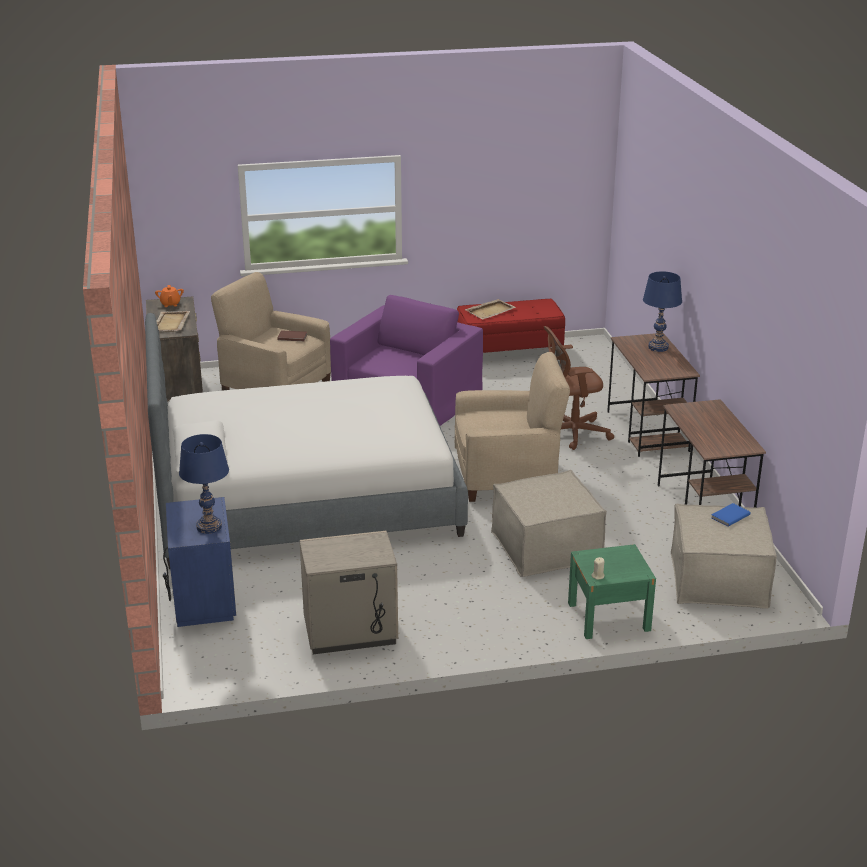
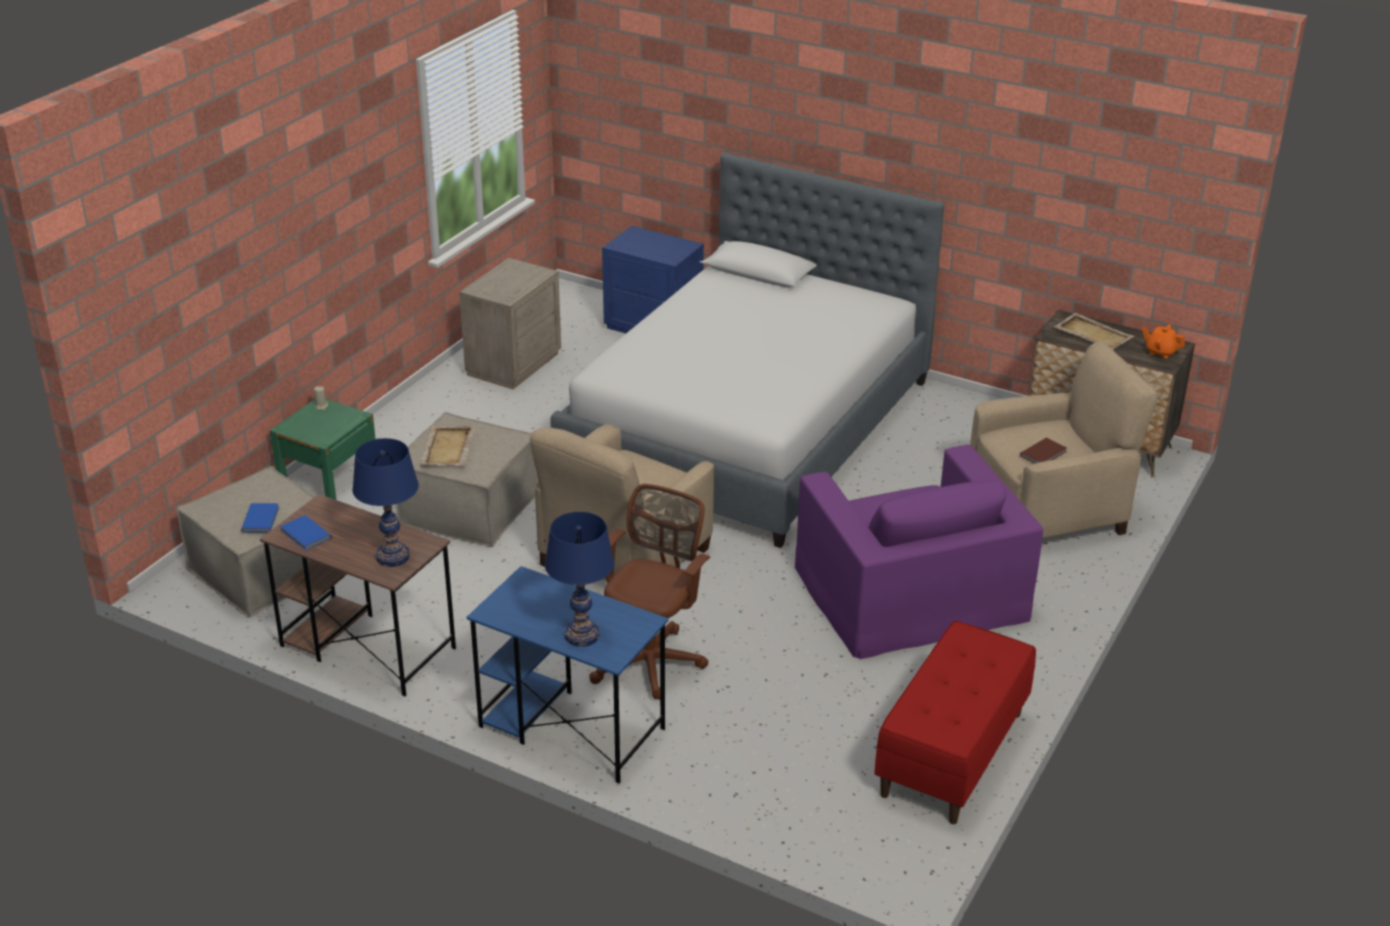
camera: 130 degrees right, 5 degrees up
blue table lamp [179,434,229,534] -> blue table lamp moved to [352,438,419,567]
beige tray [465,299,516,319] -> beige tray moved to [420,426,475,466]
brown desk [607,333,700,457] -> blue desk [467,566,668,784]
none -> blue book [280,515,332,551]

